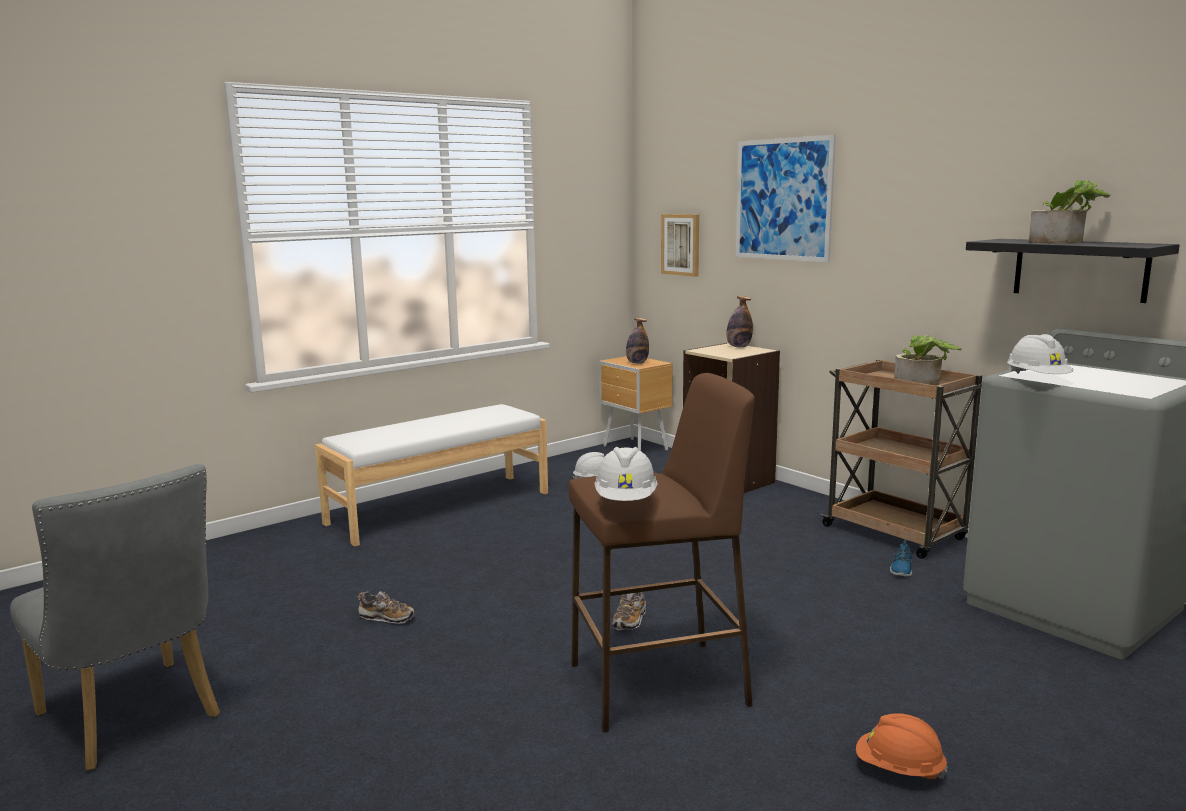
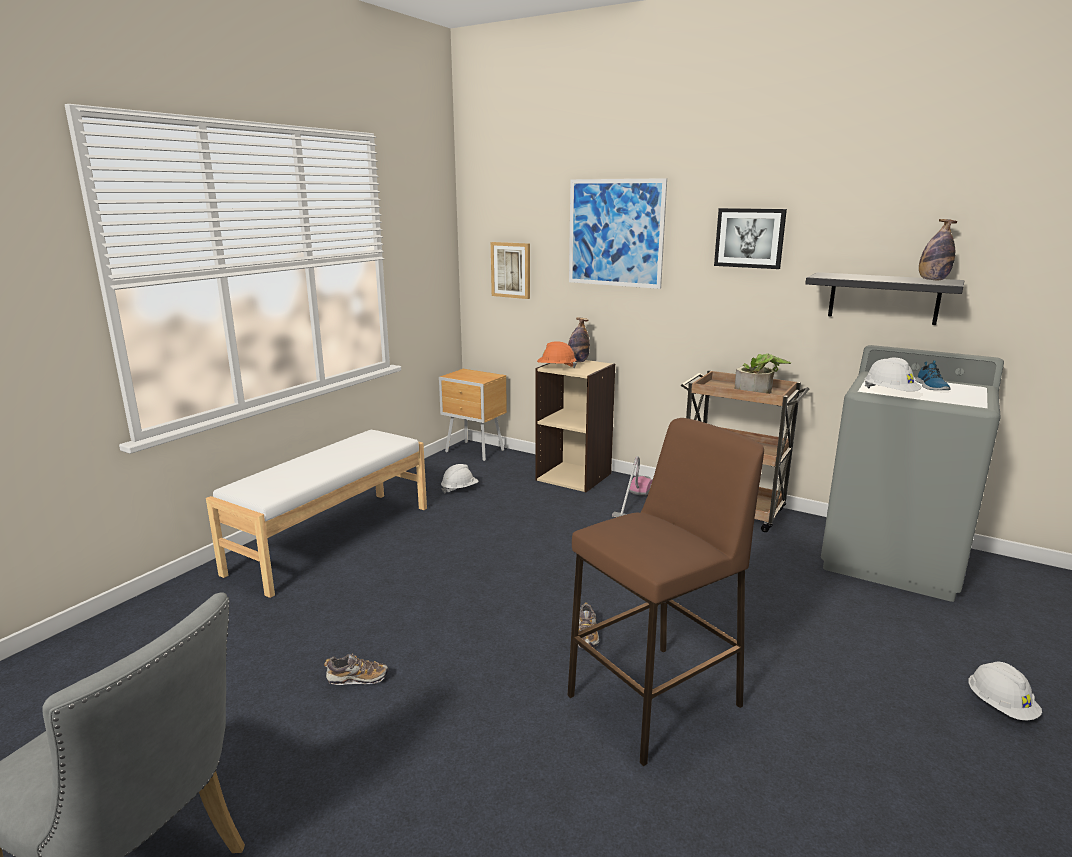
camera: 20 degrees left, 5 degrees up
white hard hat [594,447,658,501] -> white hard hat moved to [968,662,1042,720]
bottle [626,318,649,364] -> bottle moved to [919,219,958,281]
orange hard hat [856,713,948,780] -> orange hard hat moved to [537,341,577,368]
shoe [890,540,912,576] -> shoe moved to [916,360,951,390]
potted plant [1029,180,1110,244] -> none
none -> vacuum cleaner [612,456,653,517]
none -> picture [714,208,787,269]

